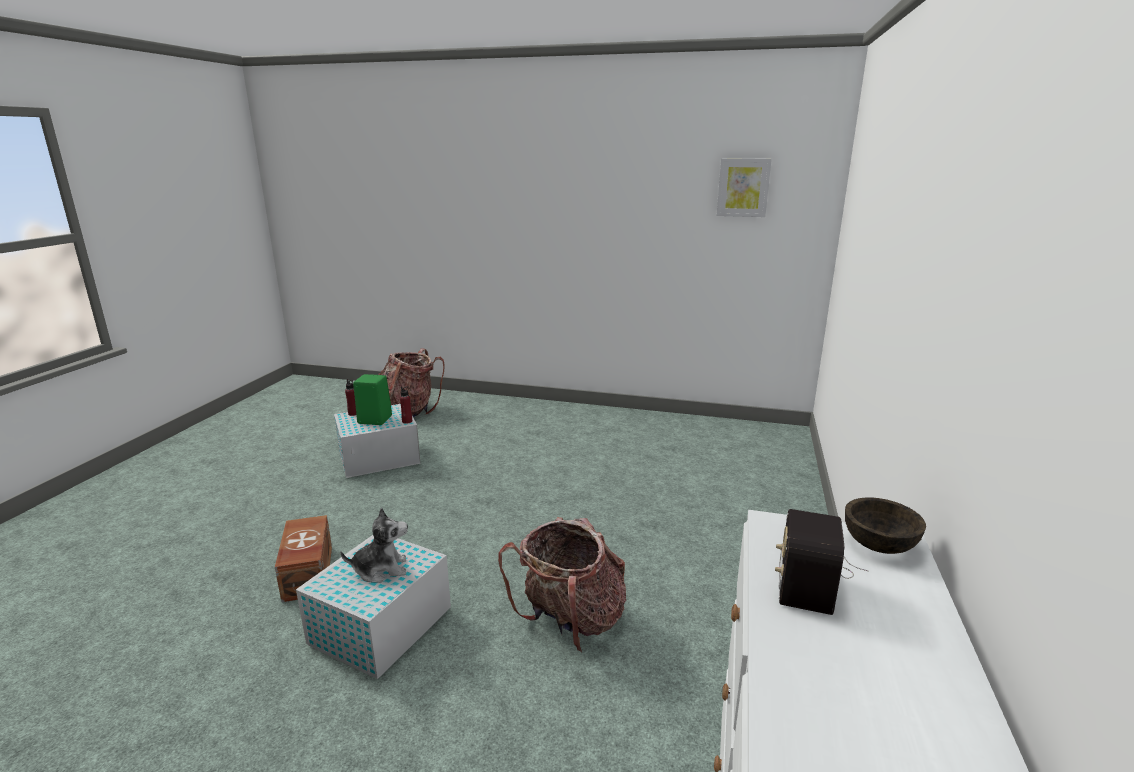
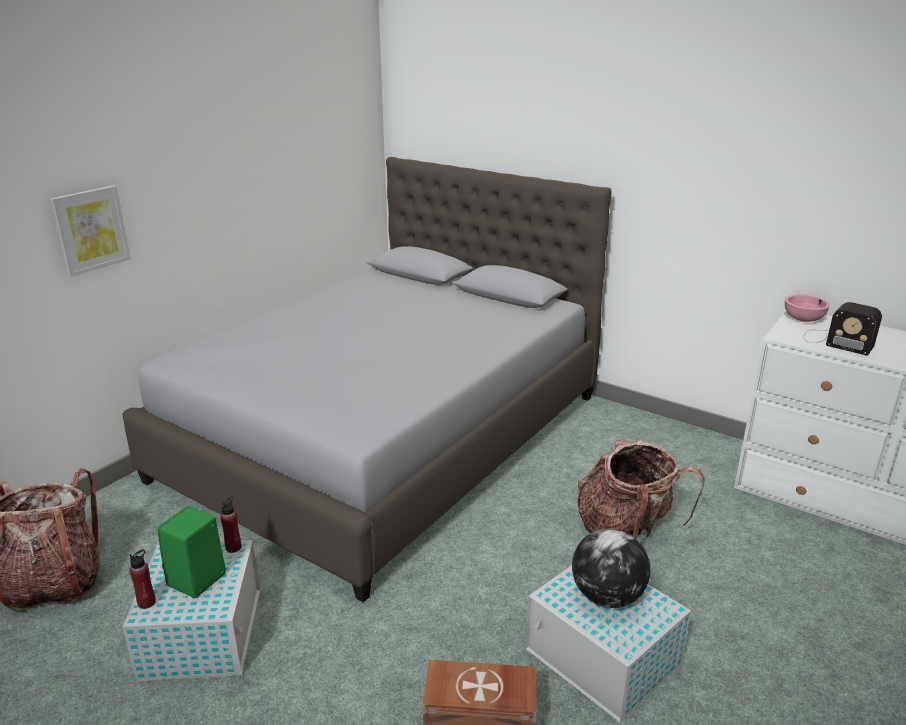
camera: 70 degrees left, 5 degrees up
plush toy [340,507,408,583] -> globe [572,528,650,608]
picture [716,159,772,217] -> picture moved to [50,185,131,277]
brown bowl [845,497,926,554] -> pink bowl [785,295,830,322]
none -> grey bed [122,157,612,603]

